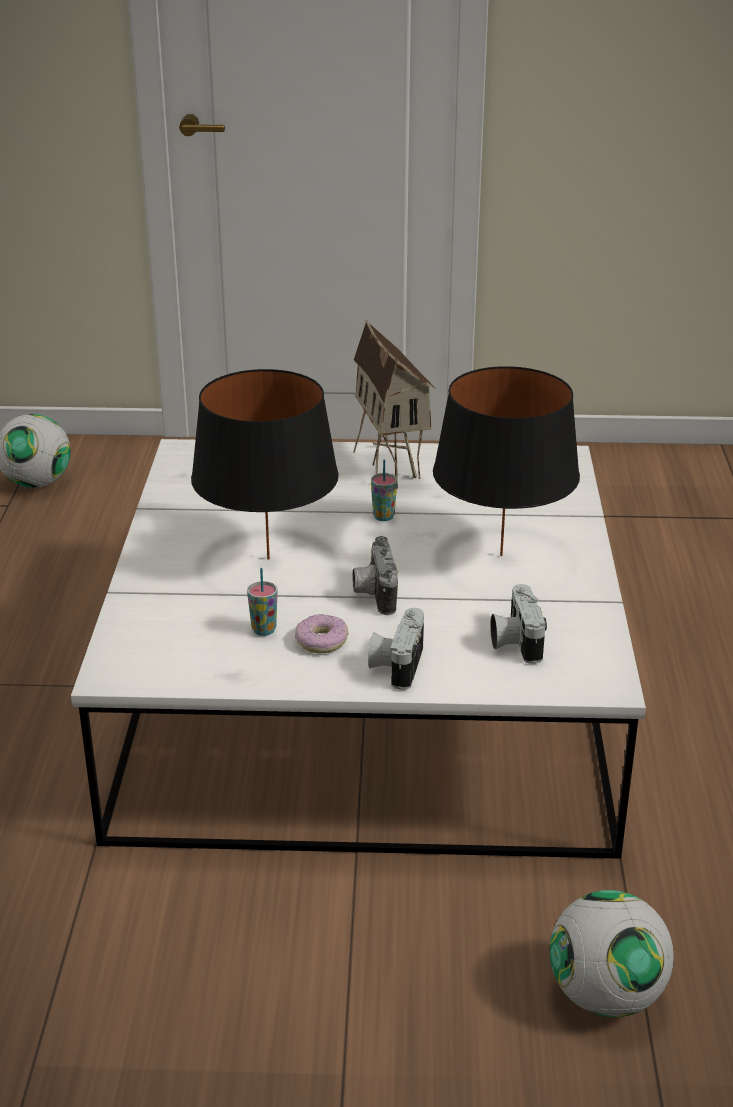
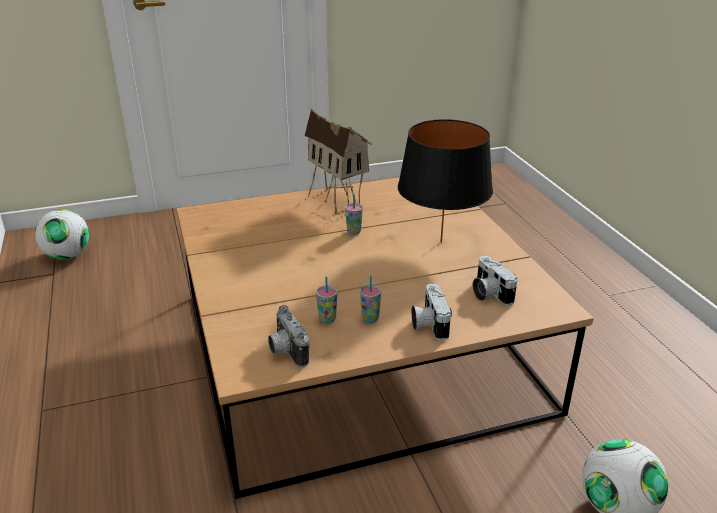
camera: 20 degrees left, 0 degrees up
white coffee table [71,439,646,859] -> brown coffee table [176,177,594,499]
black table lamp [191,369,339,560] -> none
donut [295,614,349,653] -> cup [360,276,381,323]
camera [352,536,398,615] -> camera moved to [268,305,309,367]

